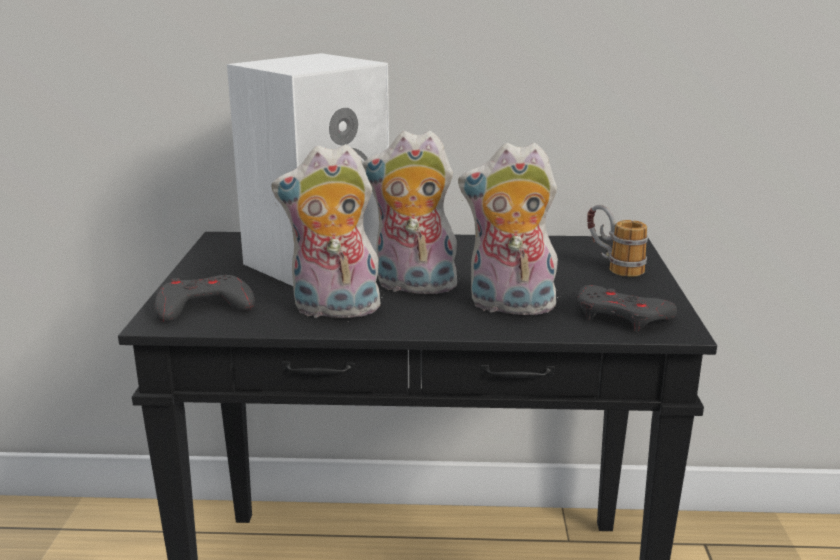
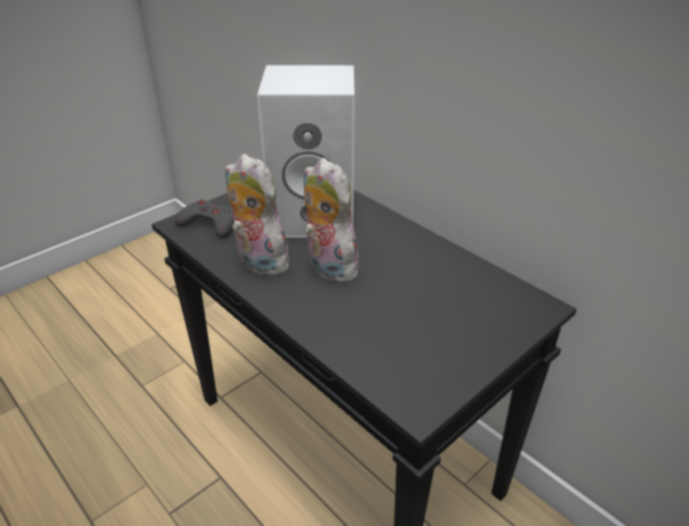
camera: 45 degrees right, 15 degrees up
plush toy [458,143,560,319] -> none
grey game controller [578,285,677,332] -> none
mug [587,205,648,277] -> none

